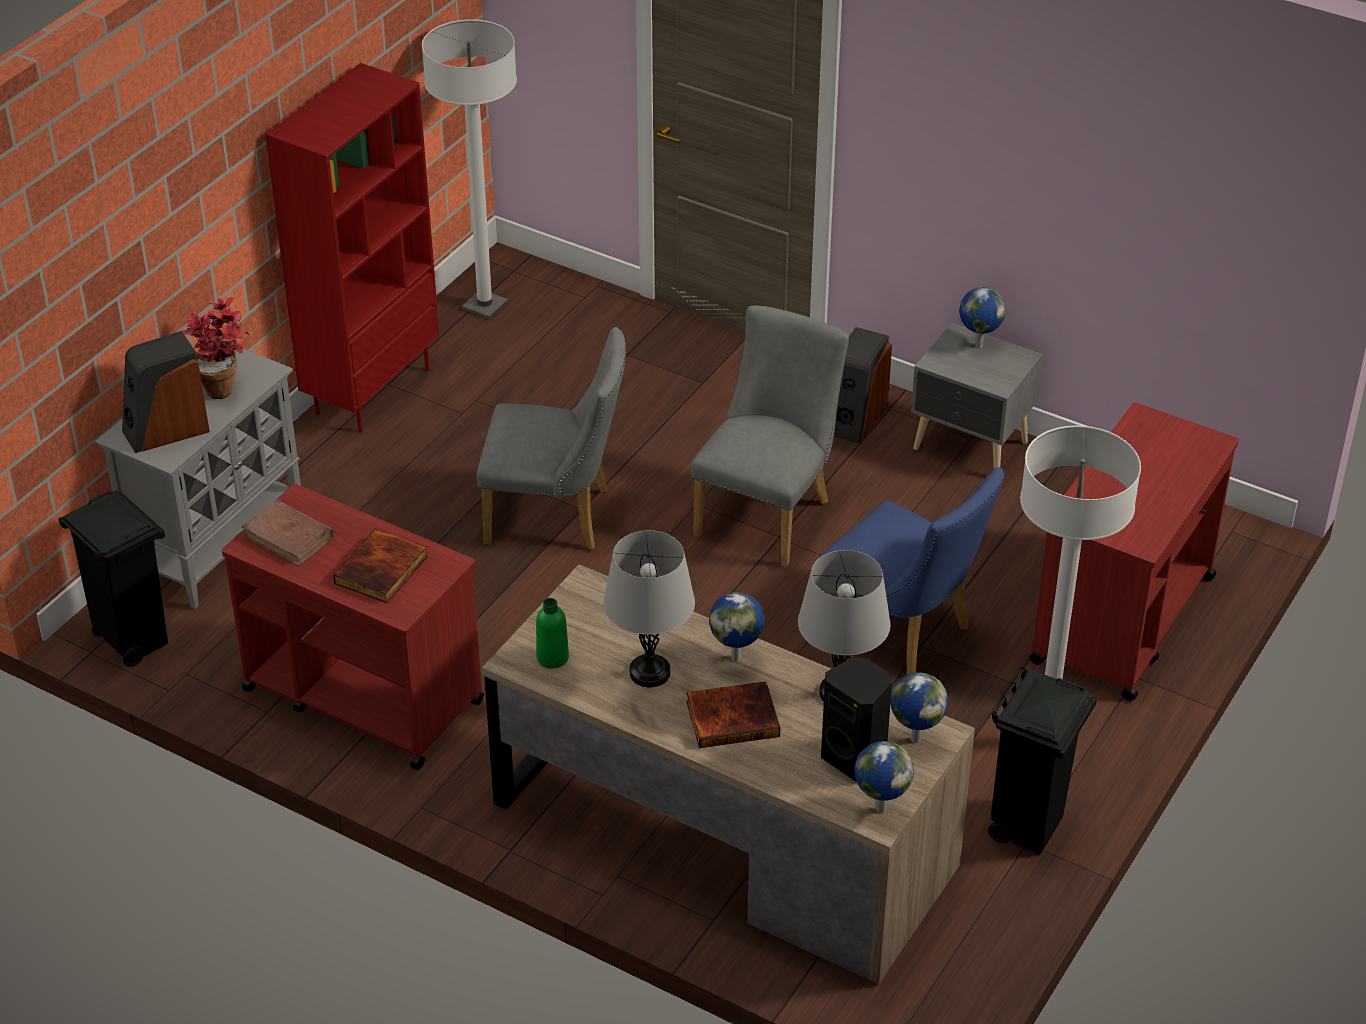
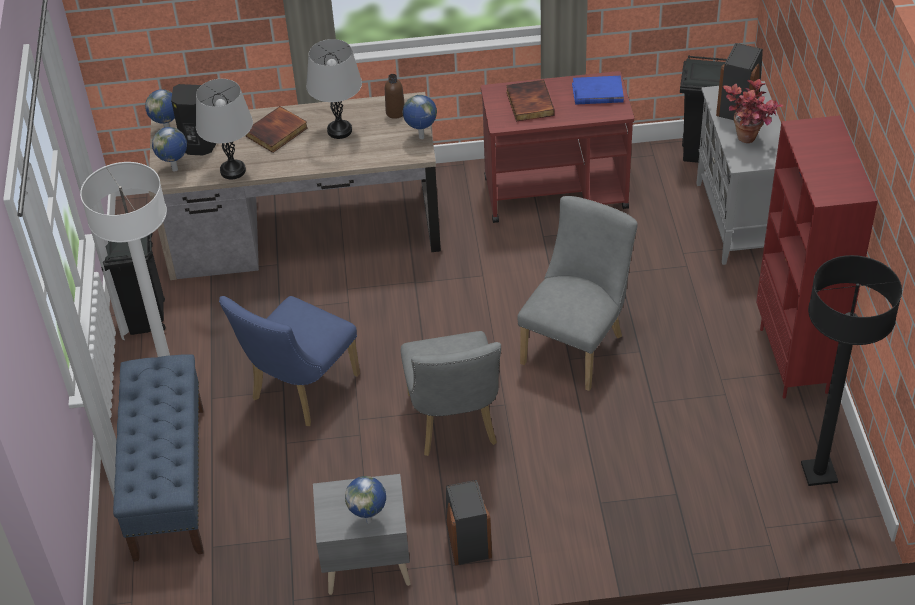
camera: 145 degrees right, 5 degrees up
brown book [241,500,334,566] -> blue book [572,76,624,105]
white floor lamp [422,19,517,319] -> black floor lamp [801,255,902,486]
grey chair [477,327,626,550] -> grey chair turned 150 degrees clockwise [517,196,638,391]
green bottle [536,598,569,669] -> brown bottle [385,74,405,119]
globe [709,592,765,662] -> globe moved to [403,95,437,139]
blue chair [818,467,1005,675] -> blue chair turned 60 degrees counterclockwise [219,296,360,426]
red cart [1029,402,1239,701] -> blue bench [113,354,203,562]

